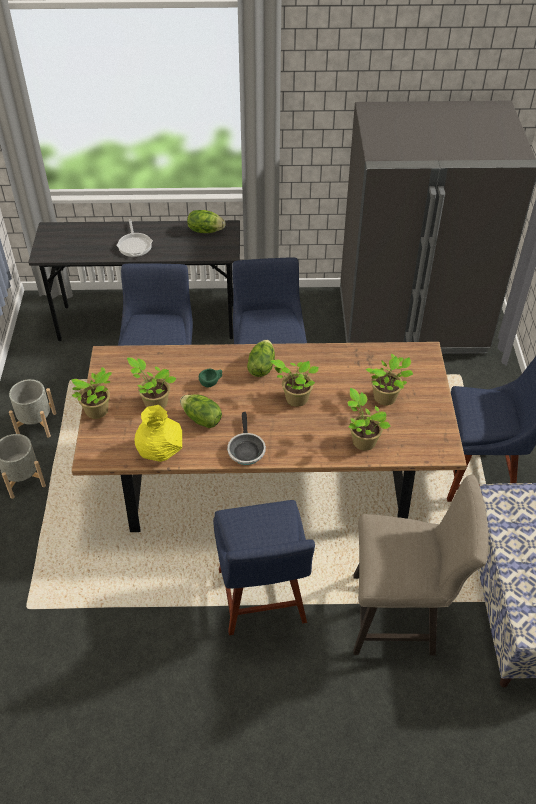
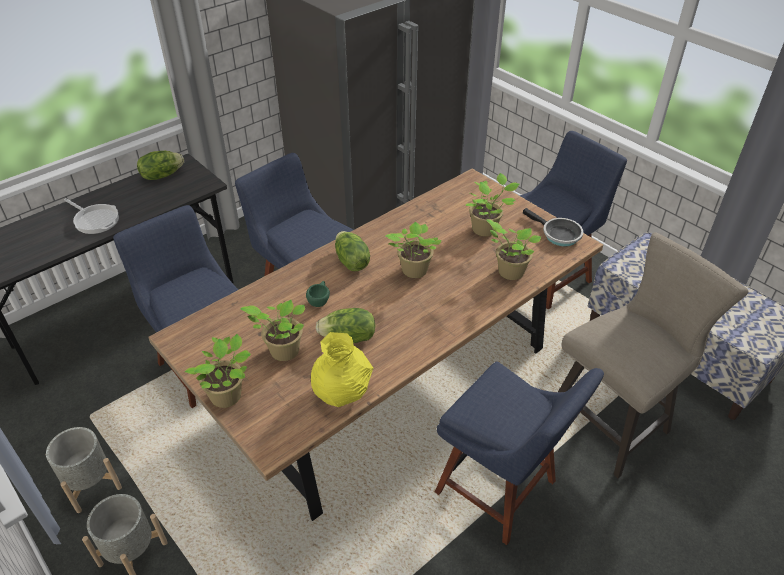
camera: 40 degrees left, 5 degrees down
frying pan [227,412,266,465] -> frying pan moved to [523,208,583,247]

